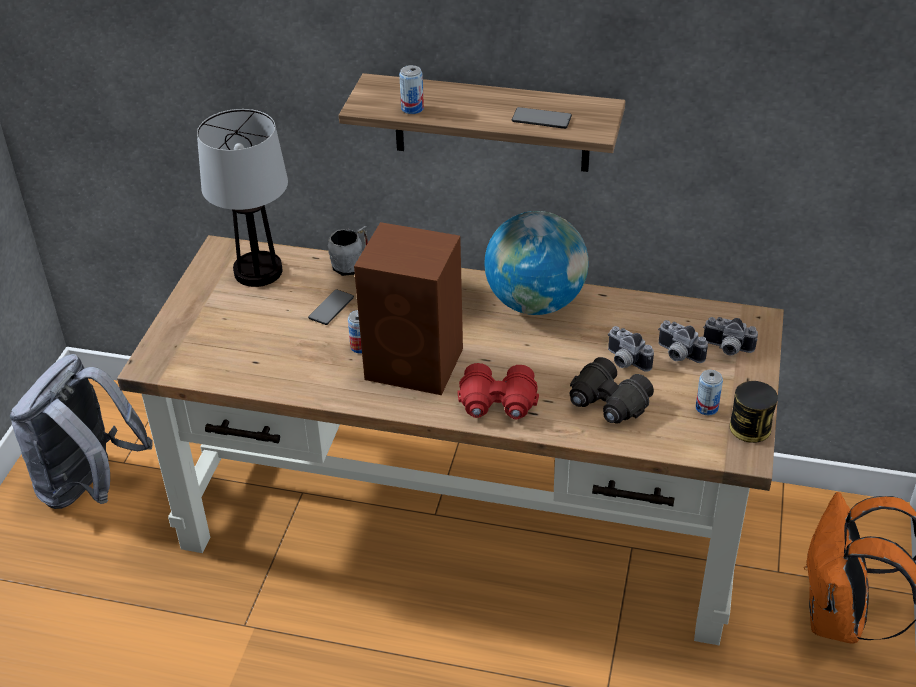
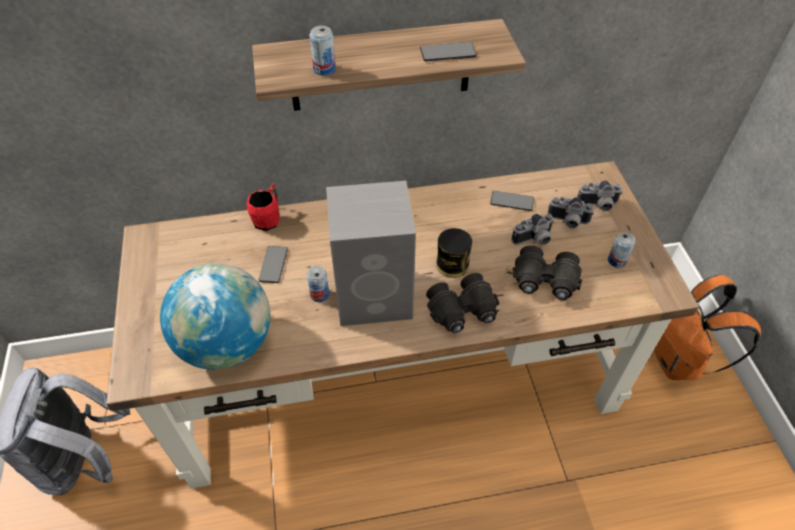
camera: 25 degrees left, 10 degrees up
table lamp [197,109,288,287] -> none
grey mug [328,226,368,276] -> red mug [247,183,280,231]
brown speaker [354,222,463,395] -> grey speaker [326,181,416,326]
red binoculars [457,363,539,419] -> black binoculars [426,273,499,333]
globe [484,211,588,315] -> globe moved to [160,263,270,370]
camera [608,326,654,371] -> camera turned 45 degrees counterclockwise [512,213,554,245]
can [729,381,778,443] -> can moved to [436,228,472,278]
none -> phone [490,191,534,211]

